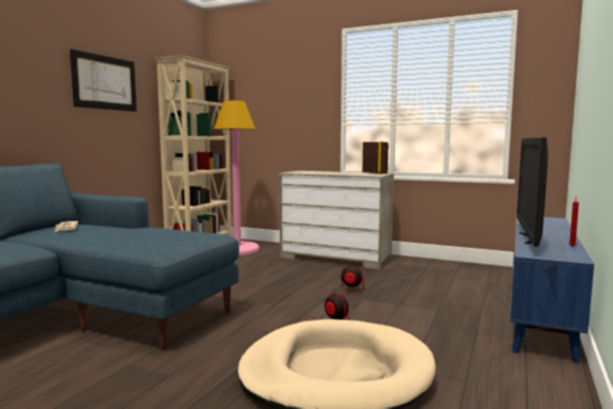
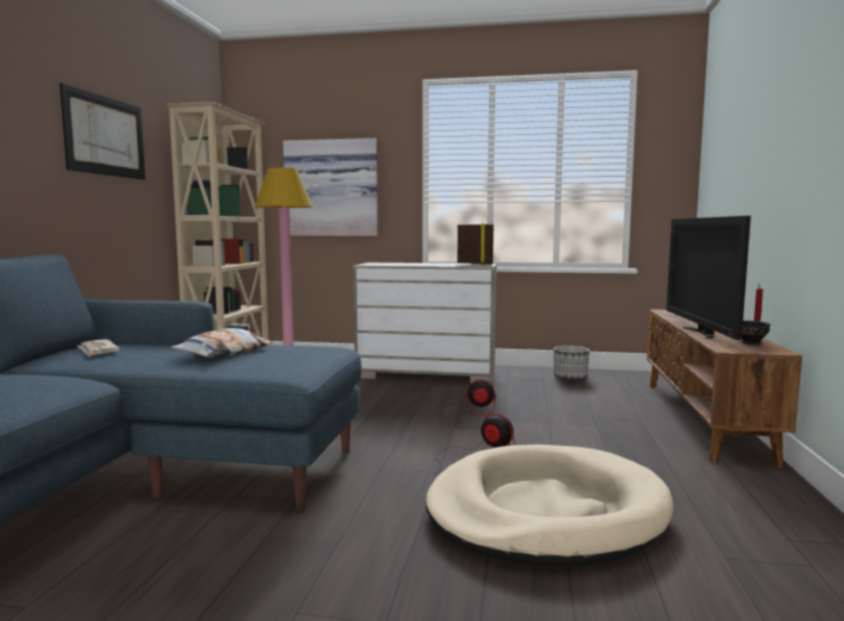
camera: 15 degrees left, 0 degrees up
blue tv stand [510,215,594,364] -> brown tv stand [647,309,802,468]
none -> pillow [171,328,273,358]
none -> picture [283,138,378,236]
none -> planter [554,346,590,380]
none -> black bowl [741,321,770,345]

